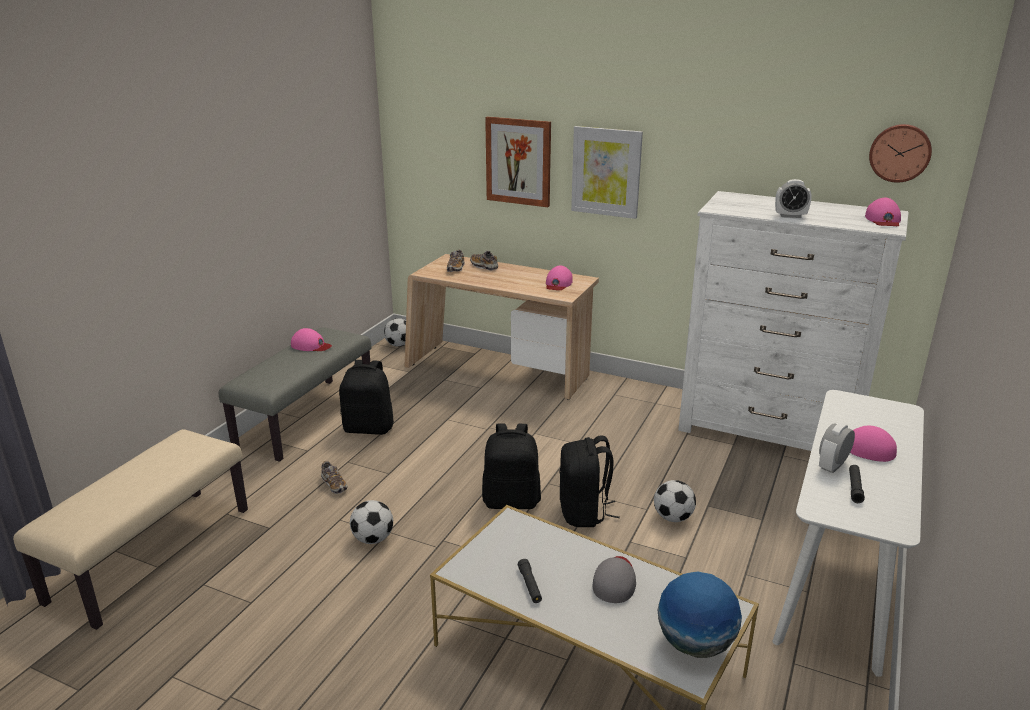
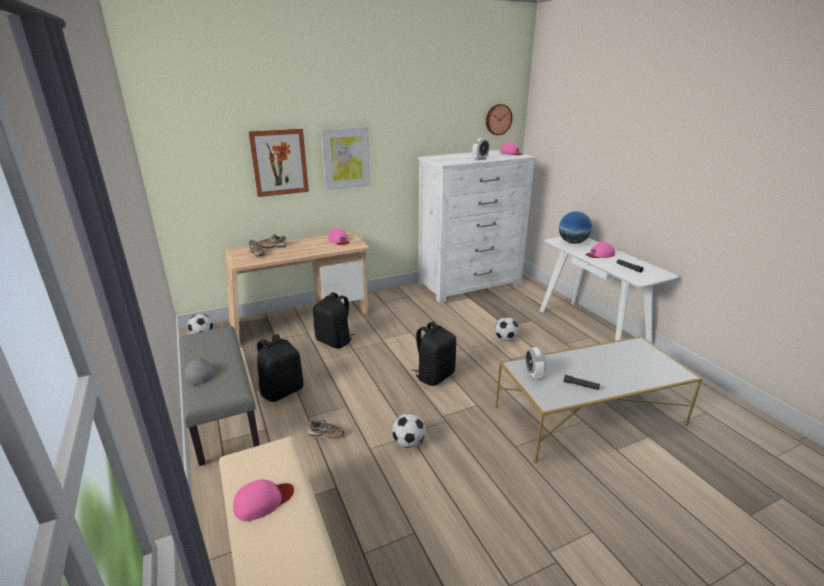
camera: 50 degrees left, 0 degrees up
pink cap [291,328,332,351] -> pink cap moved to [233,480,294,521]
black backpack [559,435,620,527] -> black backpack moved to [313,292,354,348]
grey cap [593,556,636,603] -> grey cap moved to [184,358,214,385]
globe [658,571,742,658] -> globe moved to [559,211,592,244]
alarm clock [819,423,855,473] -> alarm clock moved to [526,347,546,380]

